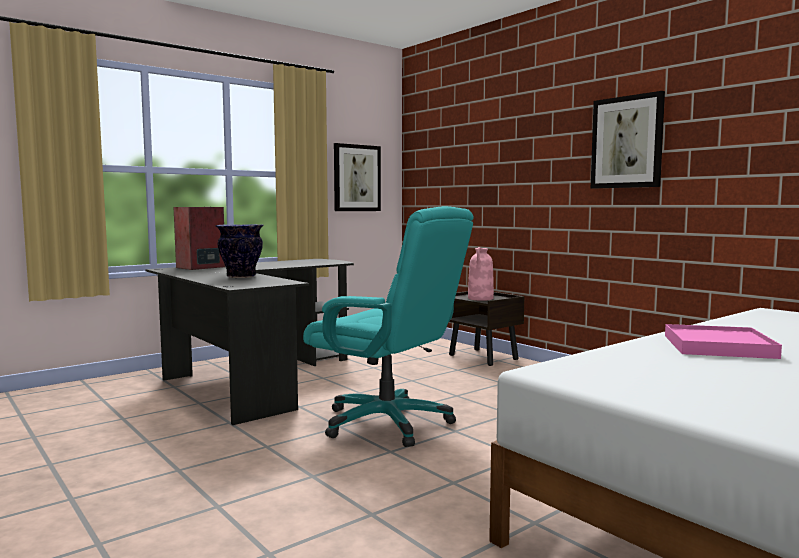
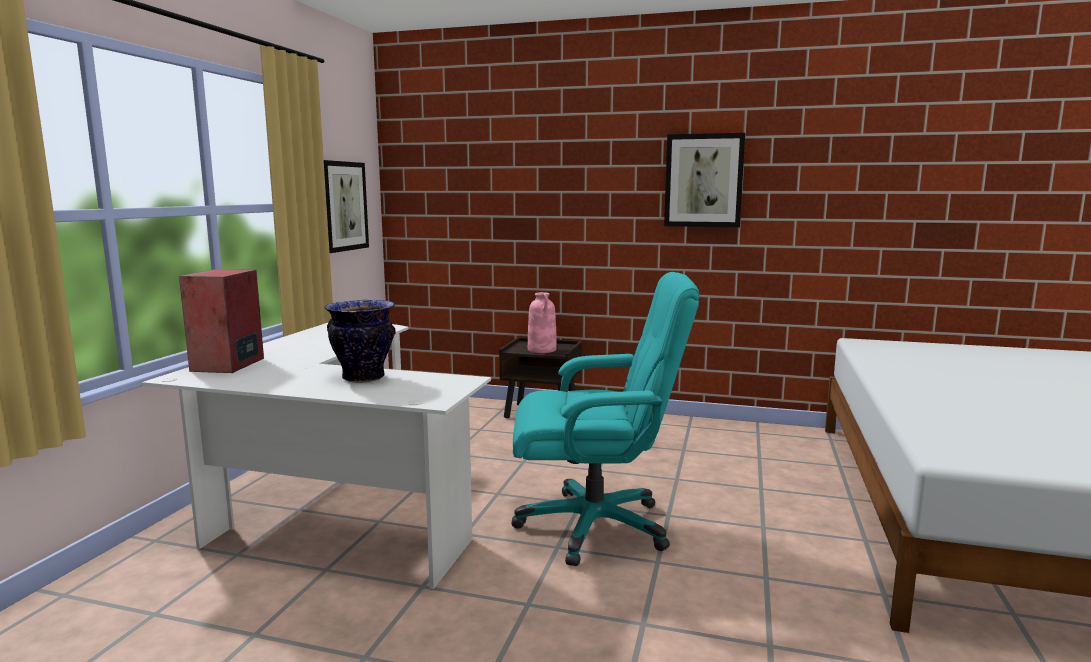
camera: 35 degrees left, 5 degrees up
black desk [145,259,354,425] -> white desk [142,323,491,589]
pink tray [665,324,782,359] -> none

